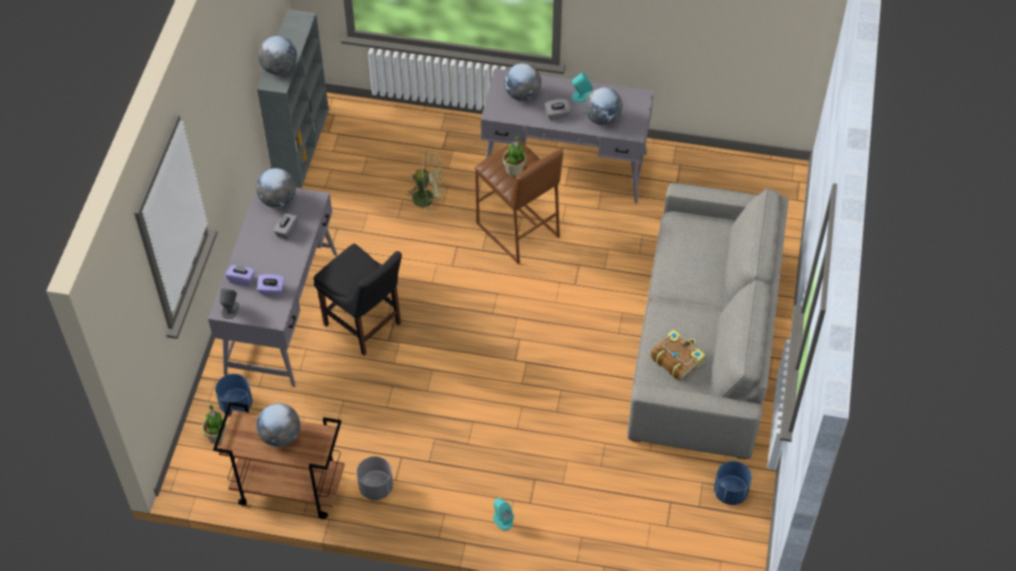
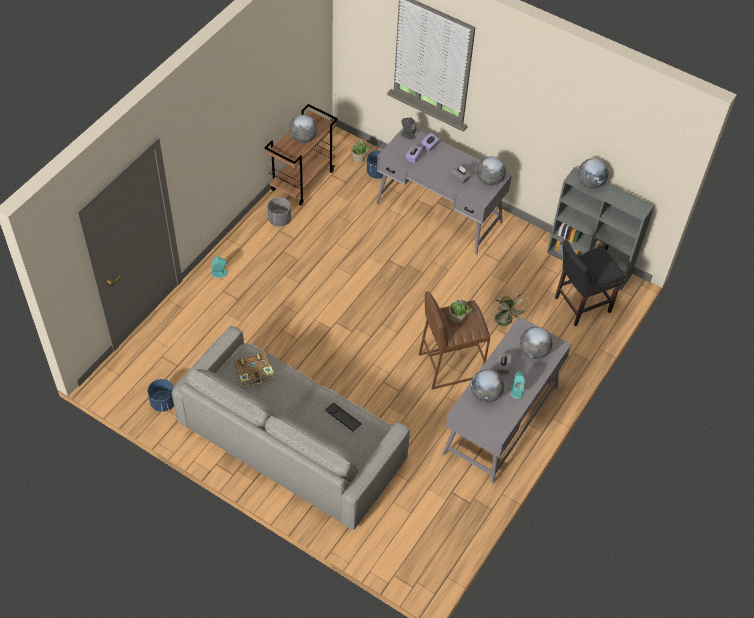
camera: 110 degrees right, 0 degrees up
black chair [314,244,402,356] -> black chair moved to [555,240,625,326]
green fan [406,151,444,214] -> green fan turned 45 degrees counterclockwise [490,291,530,329]
none -> keyboard [325,402,362,431]

